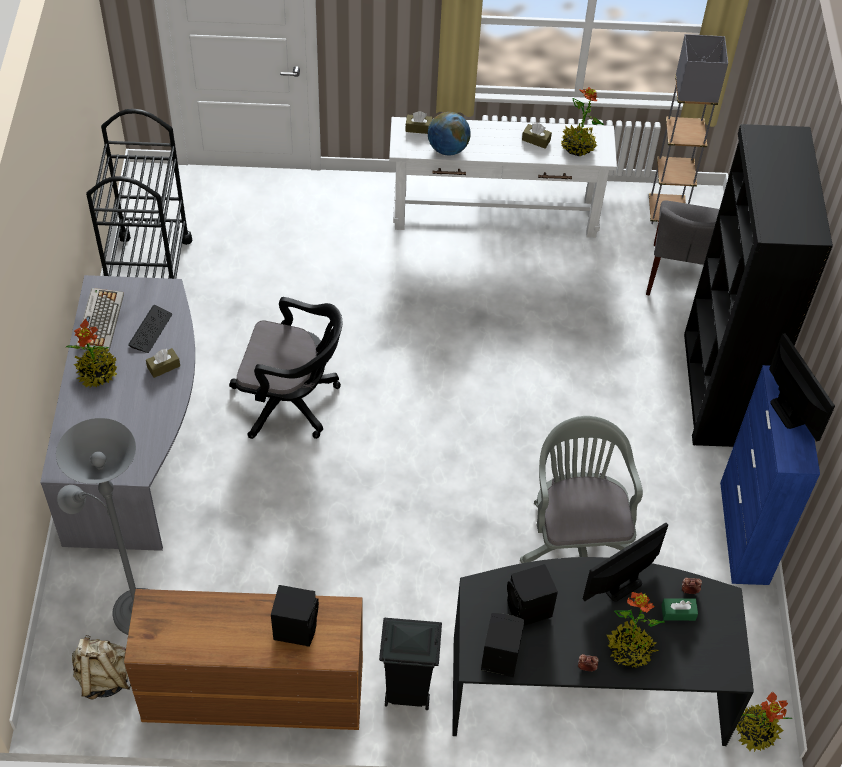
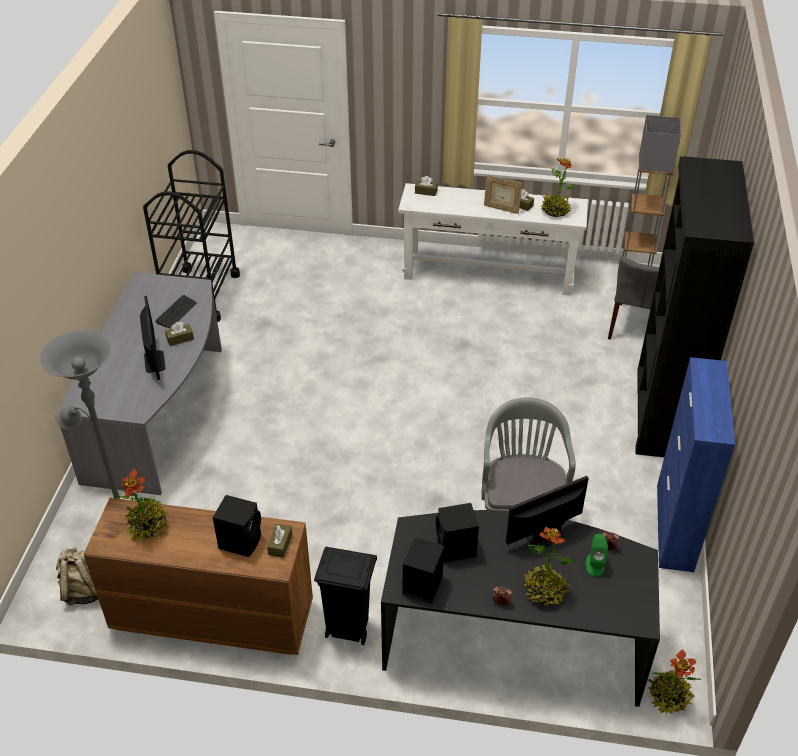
camera: 10 degrees right, 10 degrees down
potted plant [65,319,118,389] -> potted plant moved to [115,468,169,541]
keyboard [75,288,124,351] -> none
black office chair [229,297,343,439] -> none
globe [428,112,471,155] -> none
green tissue box [661,598,698,621] -> green speaker [586,534,608,577]
monitor [769,333,835,441] -> monitor moved to [140,296,166,380]
none -> brown tissue box [267,523,292,558]
none -> picture frame [484,175,522,214]

